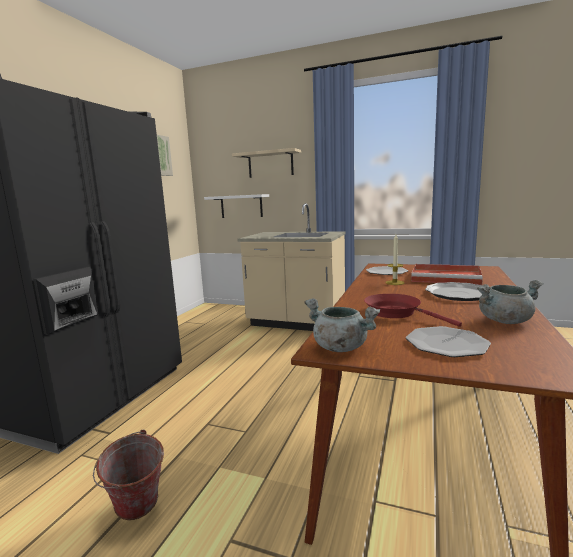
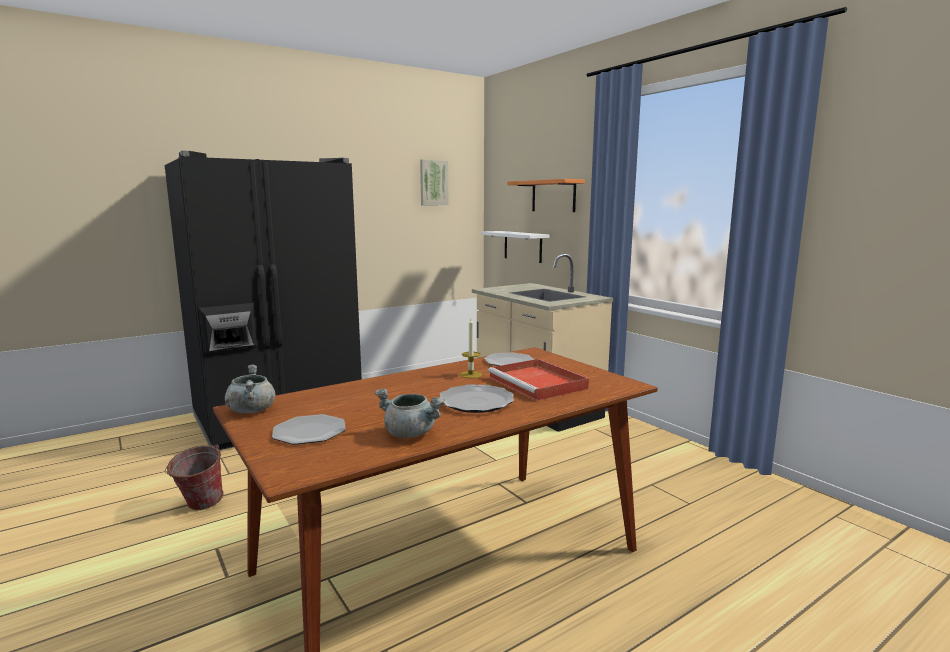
camera: 35 degrees right, 0 degrees up
beige shelf [232,148,301,178] -> orange shelf [507,179,585,212]
red frying pan [364,294,462,327] -> none

